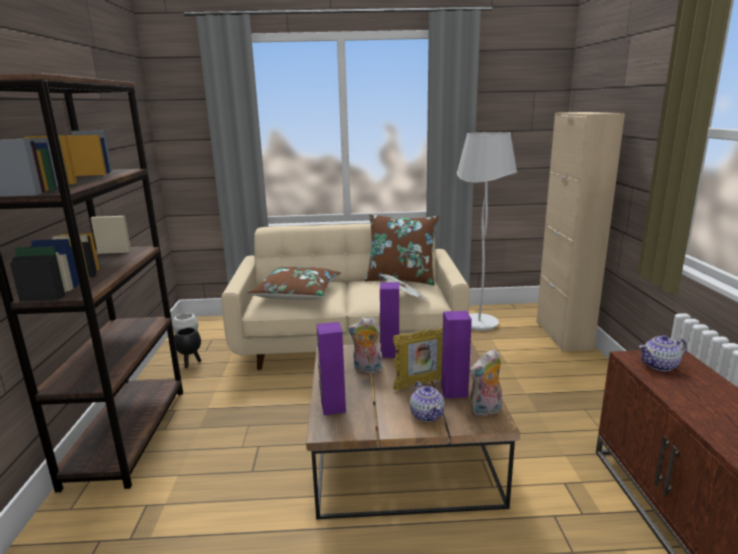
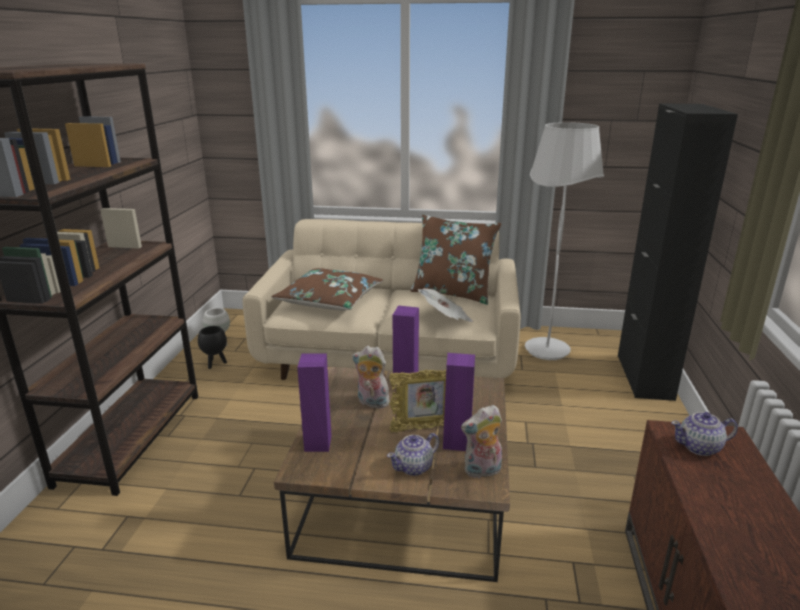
camera: 10 degrees right, 5 degrees up
teapot [410,381,445,422] -> teapot turned 60 degrees clockwise [387,433,439,476]
beige cabinet [536,112,625,352] -> black cabinet [618,103,738,401]

